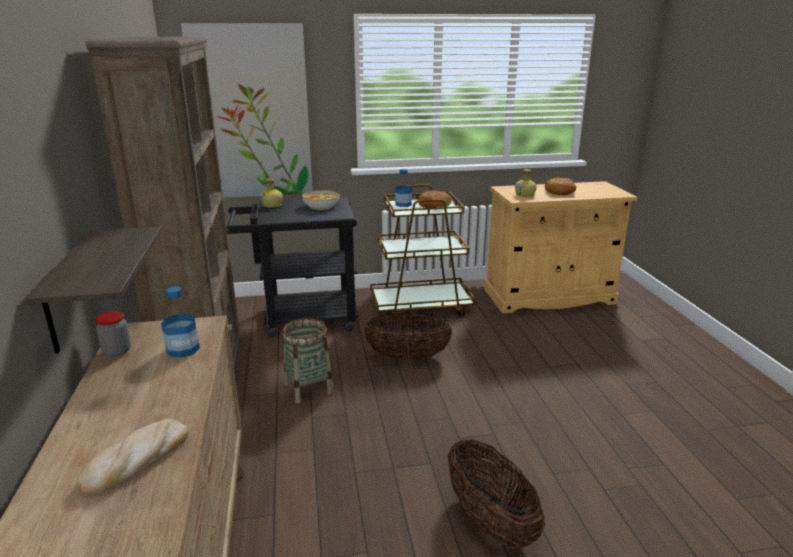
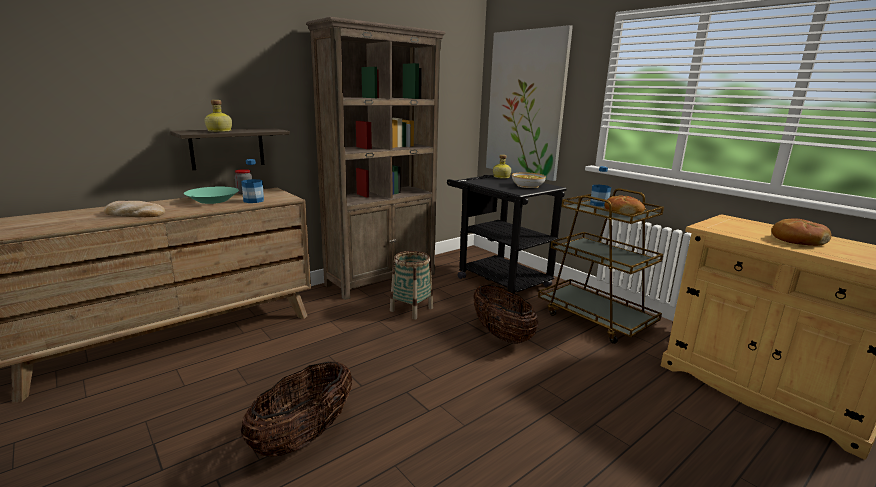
camera: 60 degrees right, 5 degrees down
bottle [515,169,537,197] -> bottle moved to [205,100,232,132]
none -> turquoise bowl [184,187,239,204]

